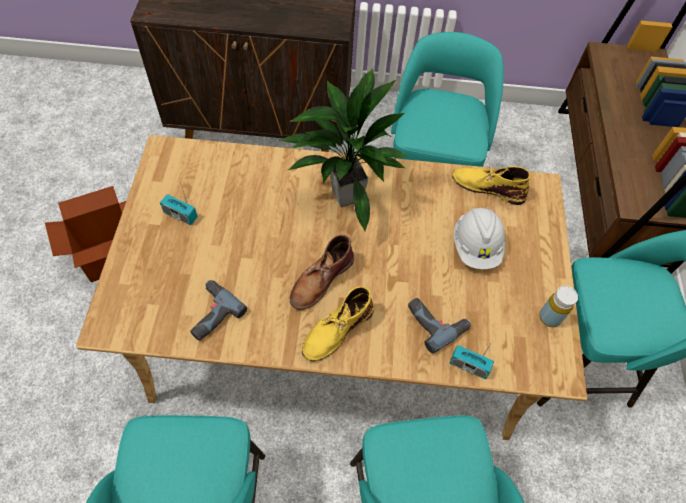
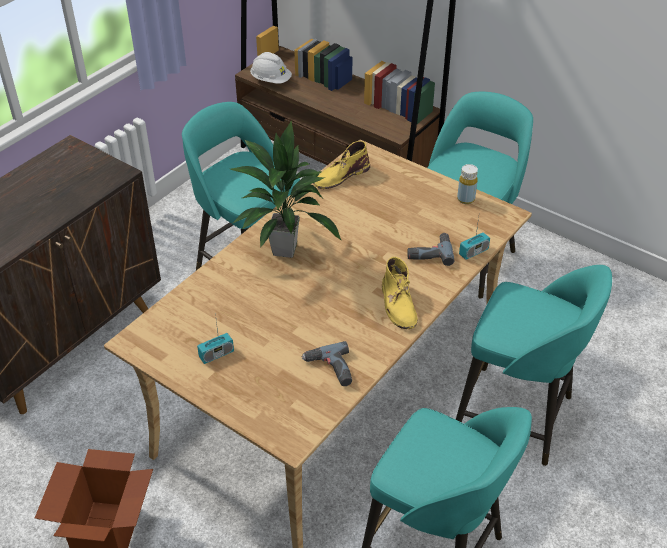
camera: 55 degrees left, 15 degrees down
brown boot [290,235,354,310] -> none
white hard hat [453,208,505,269] -> white hard hat moved to [250,52,292,84]

